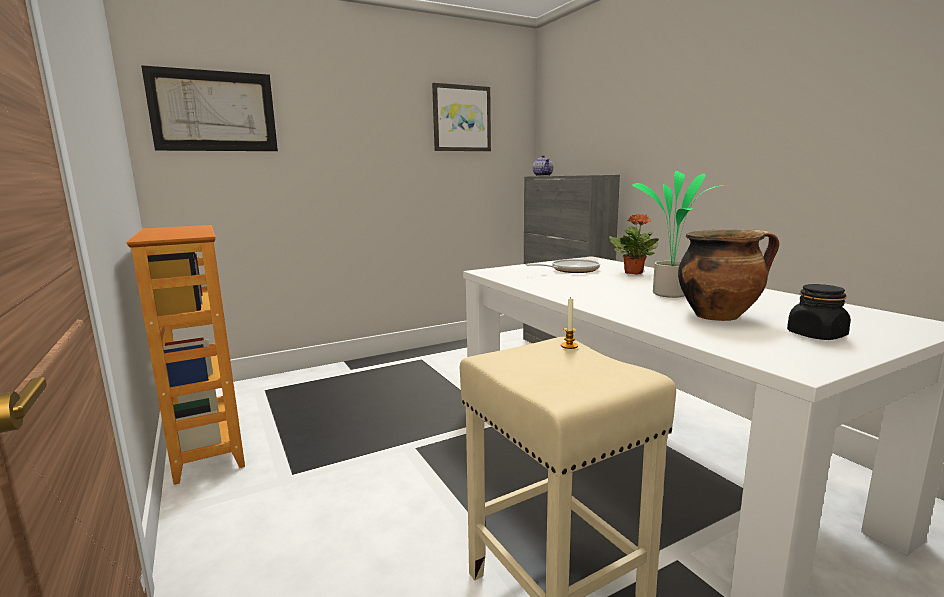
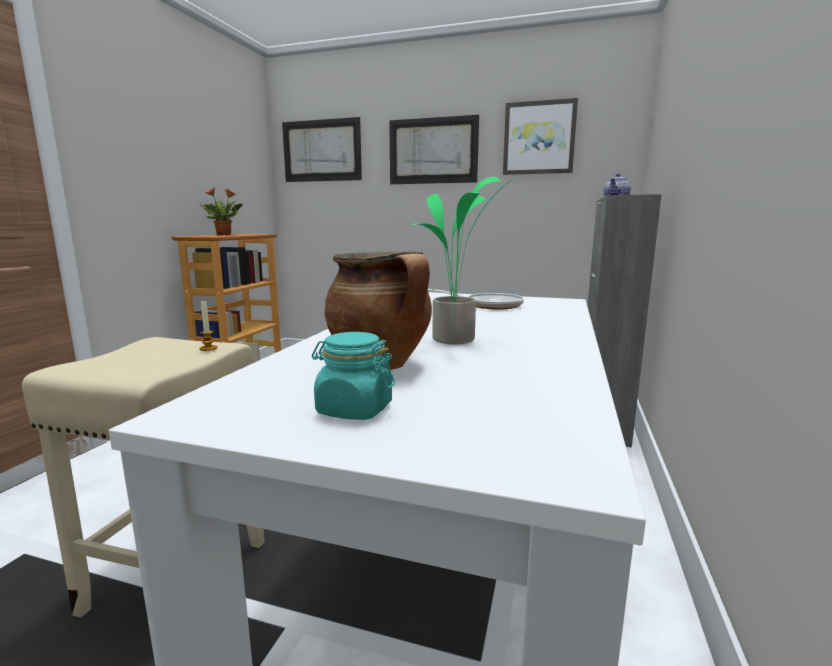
camera: 45 degrees right, 0 degrees up
potted plant [609,214,659,275] -> potted plant moved to [201,187,243,235]
black jar [787,284,851,340] -> turquoise jar [312,332,395,420]
none -> picture [389,115,479,184]

